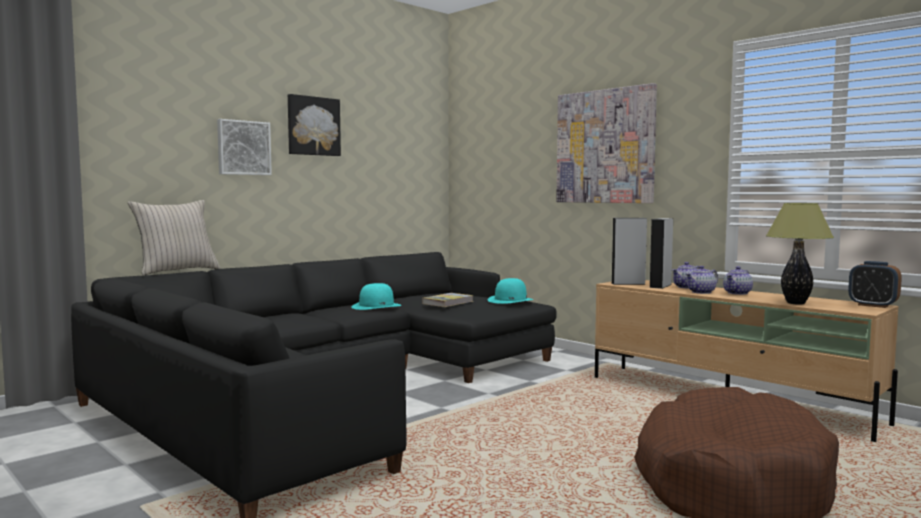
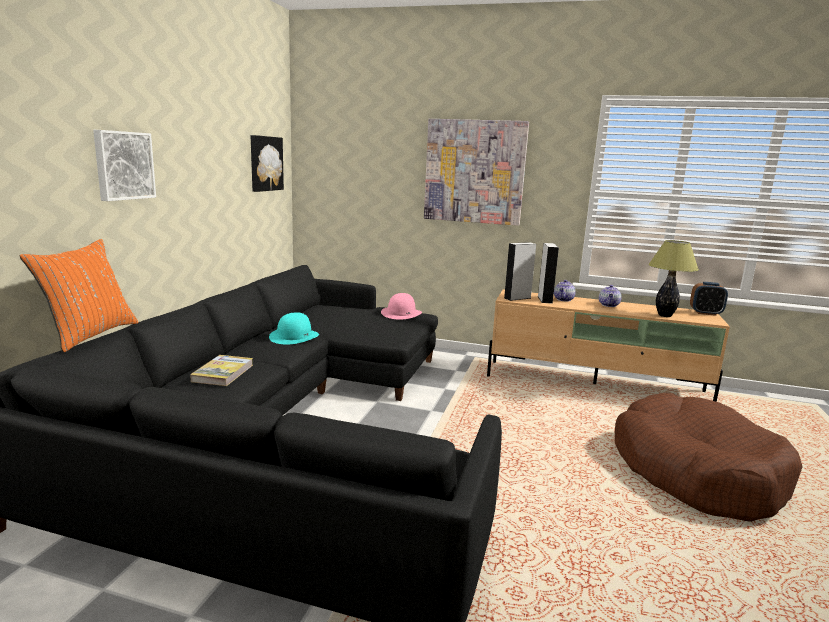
camera: 30 degrees left, 10 degrees up
beige pillow [128,200,220,275] -> orange pillow [19,239,138,352]
picture [288,94,341,156] -> picture moved to [251,135,284,192]
book [422,293,474,307] -> book moved to [190,355,253,386]
turquoise hat [488,278,534,304] -> pink hat [381,293,422,320]
teapot [685,266,718,294] -> none

